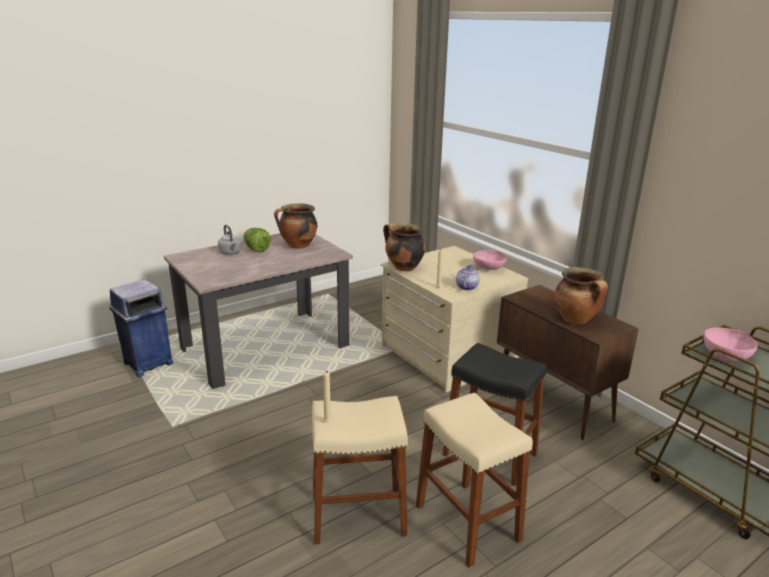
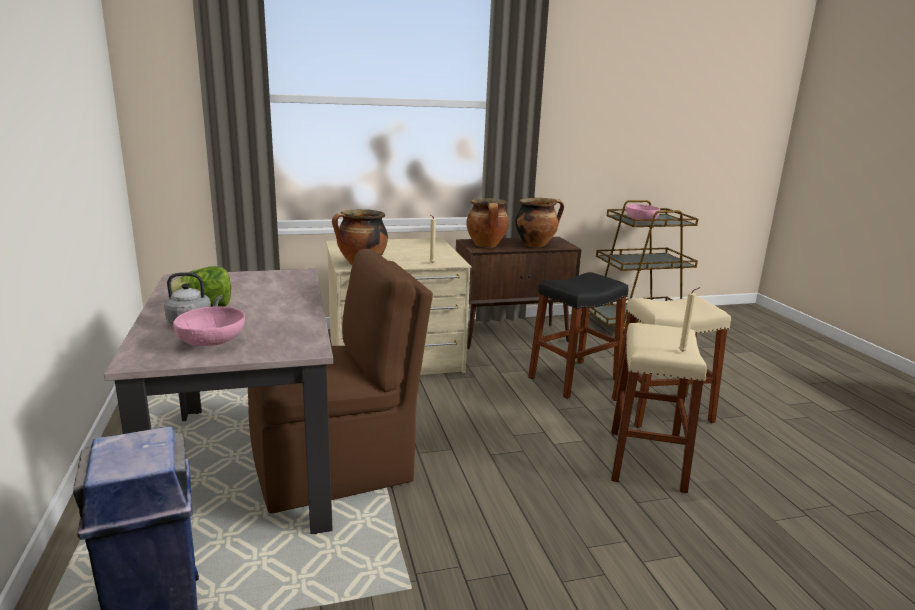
camera: 70 degrees left, 5 degrees down
cooking pot [274,203,317,249] -> cooking pot moved to [466,198,509,248]
teapot [456,265,480,290] -> none
pink bowl [473,250,507,270] -> pink bowl moved to [173,307,245,346]
none -> brown chair [248,249,433,514]

